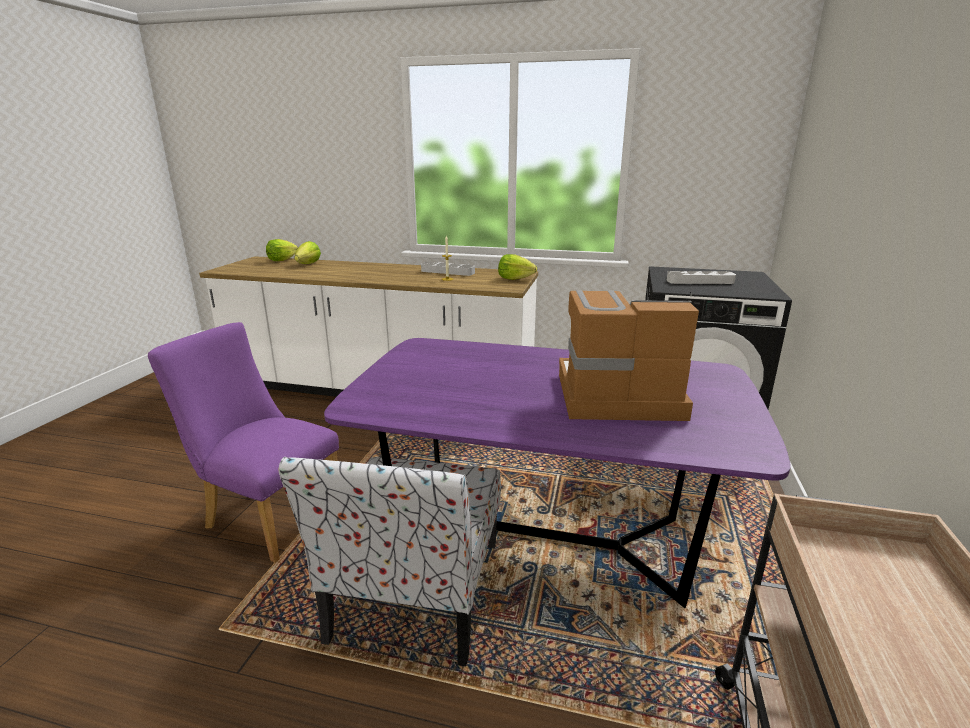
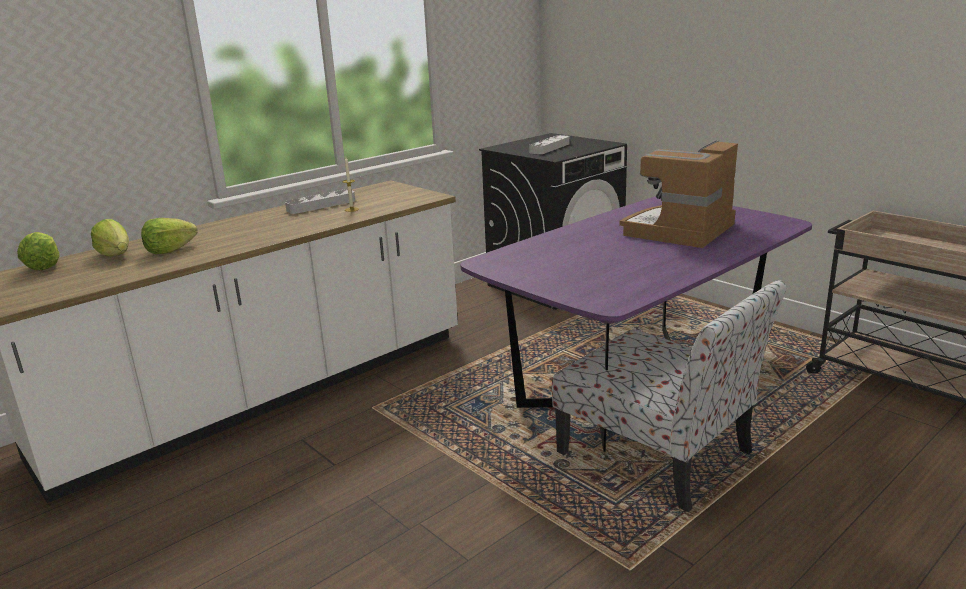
camera: 55 degrees left, 0 degrees up
purple chair [148,322,339,563] -> none
lettuce [498,254,537,280] -> lettuce moved to [141,218,198,254]

